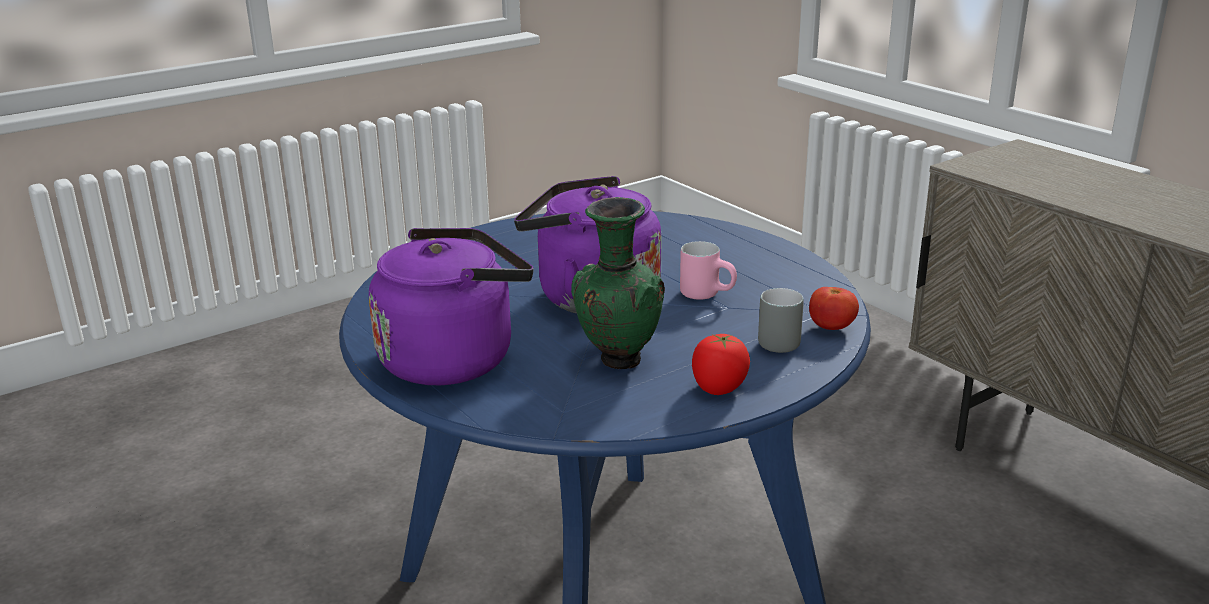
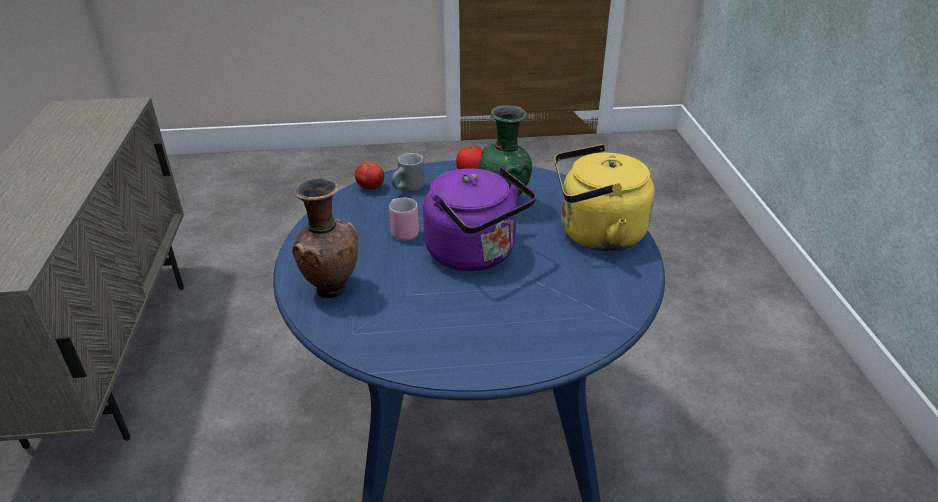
camera: 150 degrees left, 10 degrees up
purple kettle [369,228,534,385] -> yellow kettle [554,144,655,251]
none -> brown vase [292,178,358,298]

